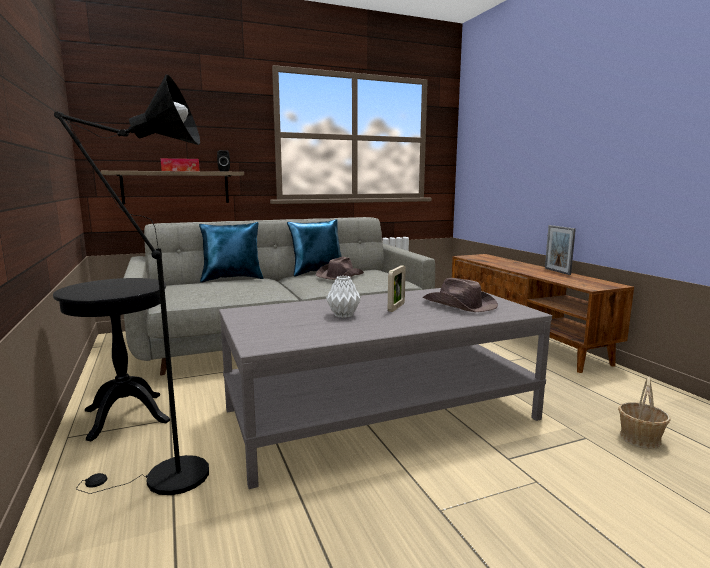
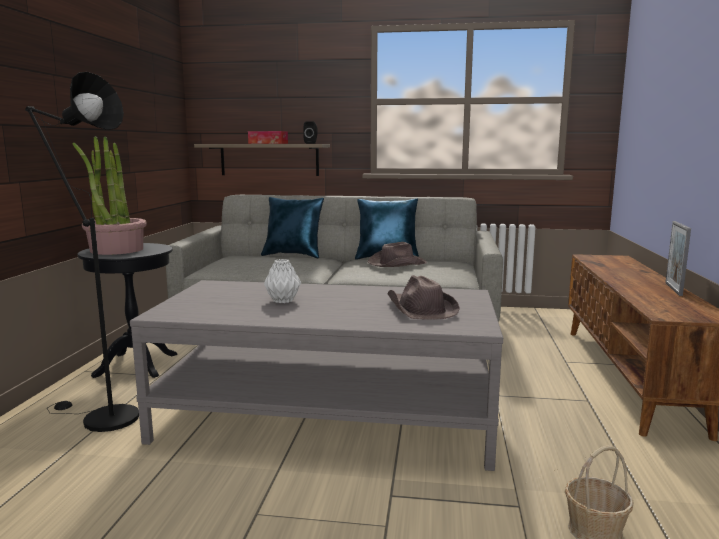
camera: 30 degrees right, 0 degrees up
picture frame [388,265,406,312] -> none
none -> potted plant [73,136,147,255]

